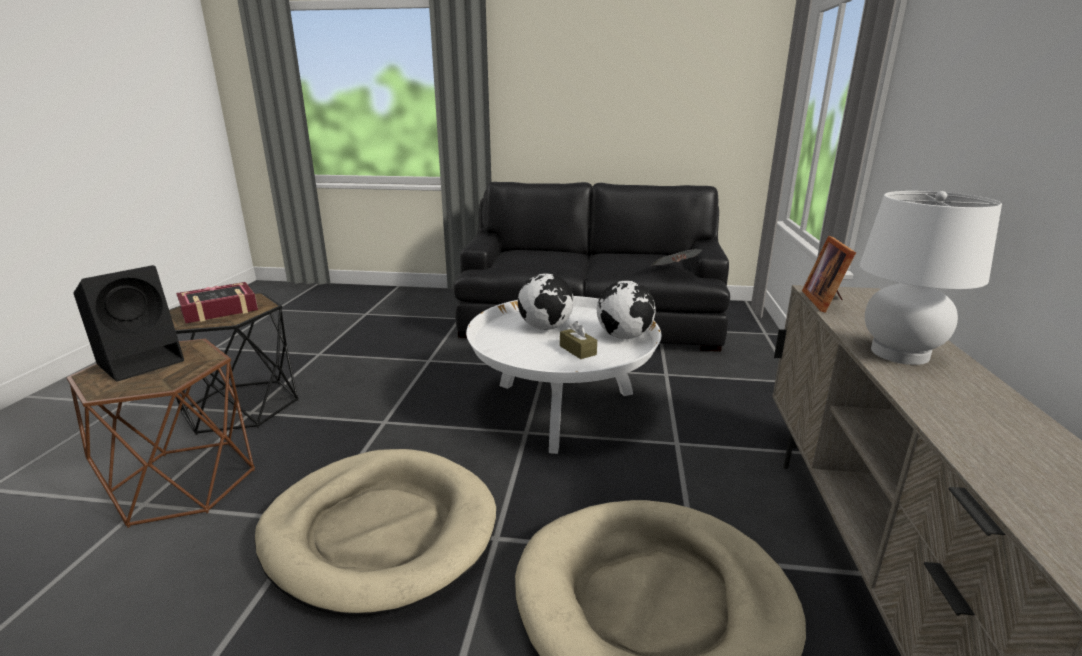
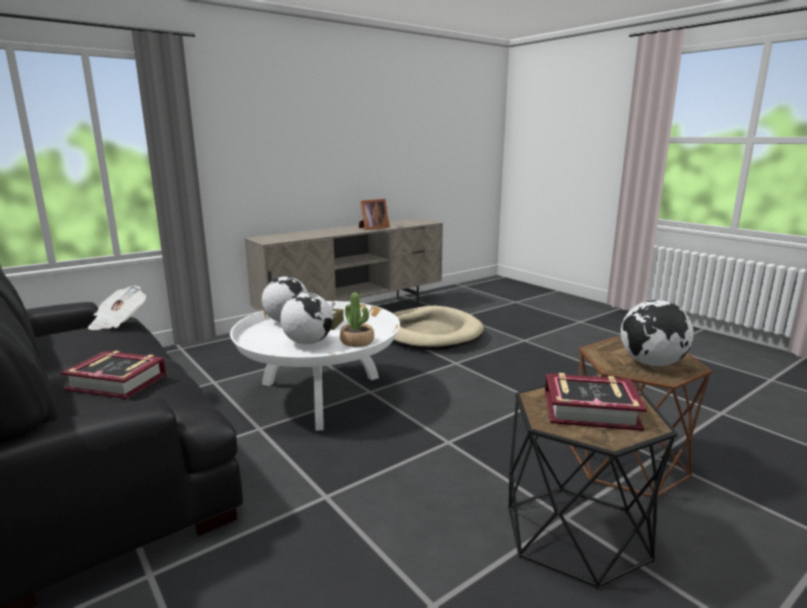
camera: 135 degrees left, 5 degrees down
black speaker [73,265,184,382] -> globe [621,300,694,367]
beige dog bed [255,449,496,616] -> none
picture frame [802,236,856,313] -> picture frame moved to [359,199,390,230]
white table lamp [860,191,1002,365] -> none
none -> book [61,351,167,399]
none -> potted plant [340,292,374,347]

